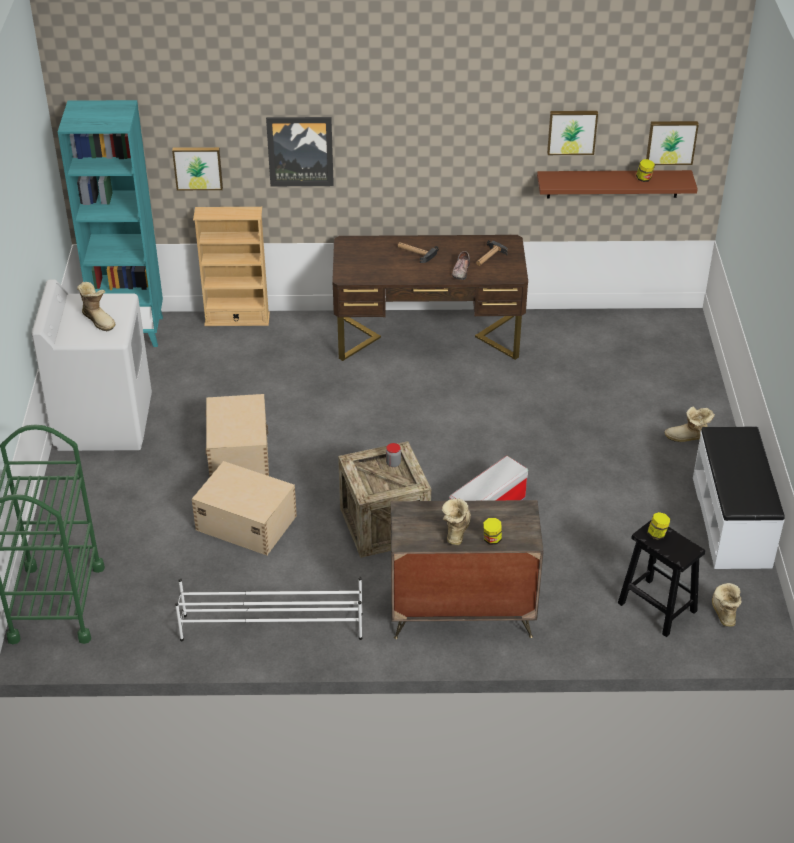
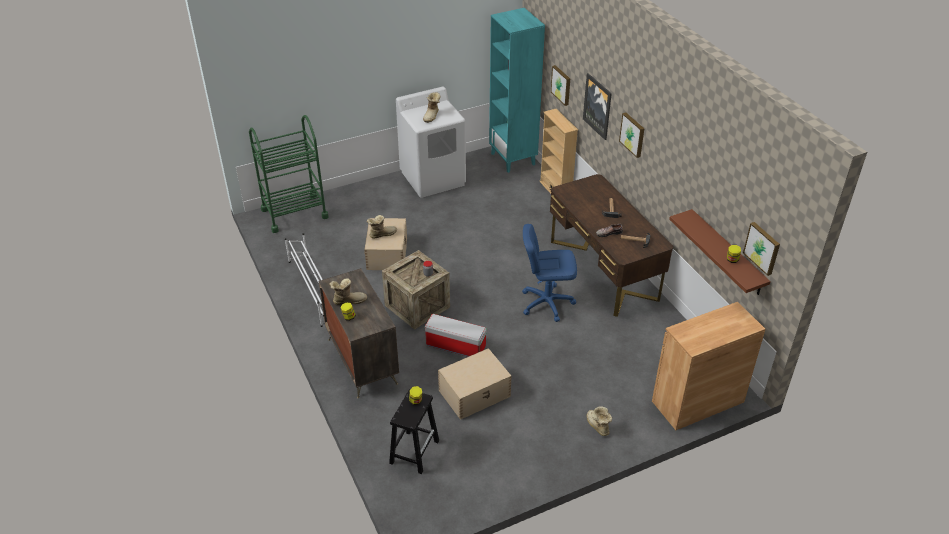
camera: 65 degrees right, 0 degrees up
beige storage box [205,394,269,476] -> beige storage box moved to [438,348,511,420]
picture [547,111,598,155] -> picture moved to [619,113,644,158]
white bench [693,426,785,569] -> none
boot [712,583,742,627] -> boot moved to [367,215,397,239]
none -> blue office chair [522,224,577,322]
none -> brown cabinet [652,302,766,430]

